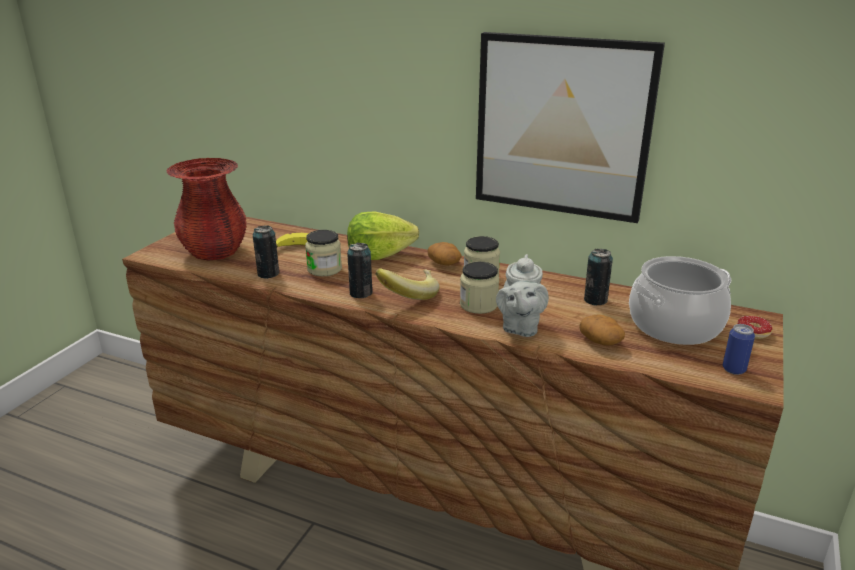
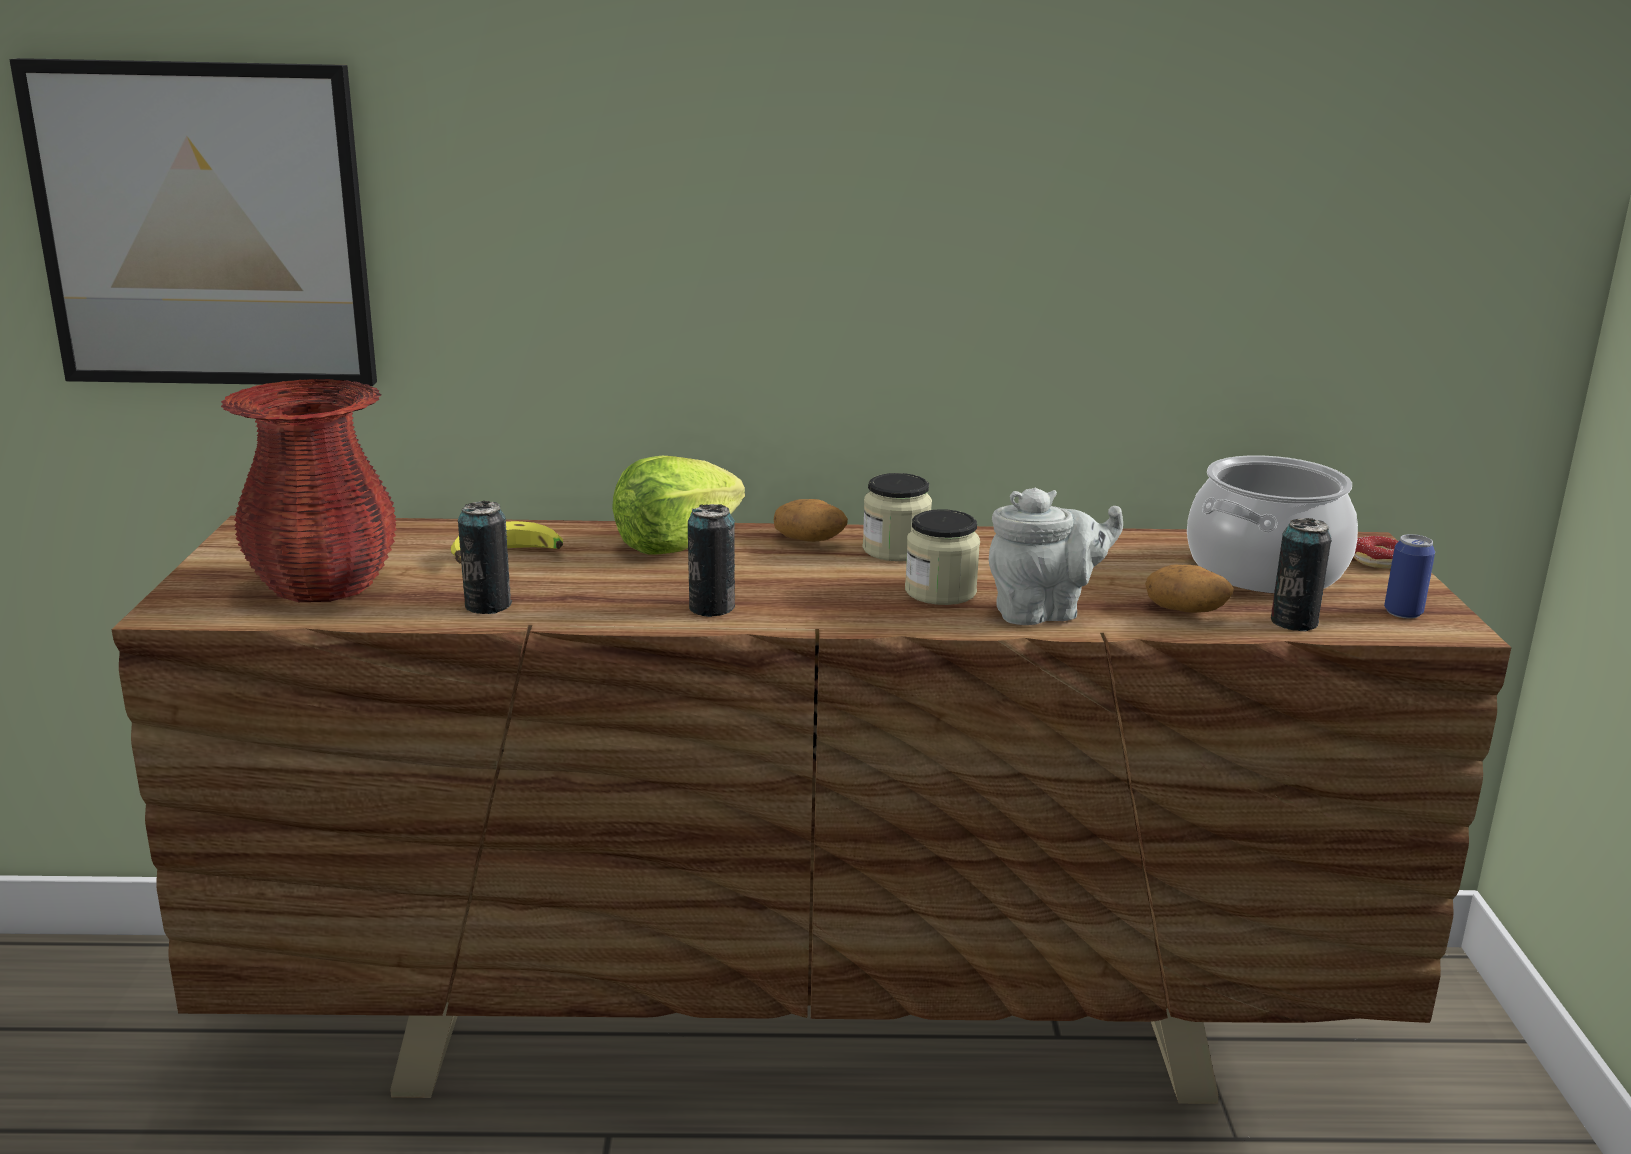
camera: 25 degrees left, 5 degrees down
jar [305,230,342,276] -> none
banana [376,268,439,300] -> none
picture [476,32,665,223] -> picture moved to [9,58,377,386]
grey teapot [496,254,549,337] -> grey teapot turned 90 degrees counterclockwise [989,488,1123,625]
can [584,249,613,306] -> can moved to [1271,518,1332,632]

